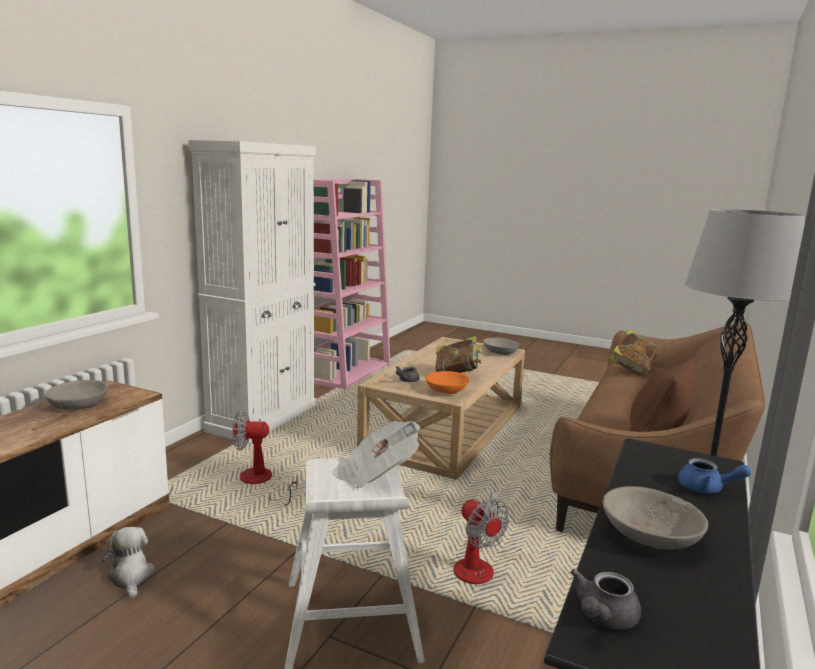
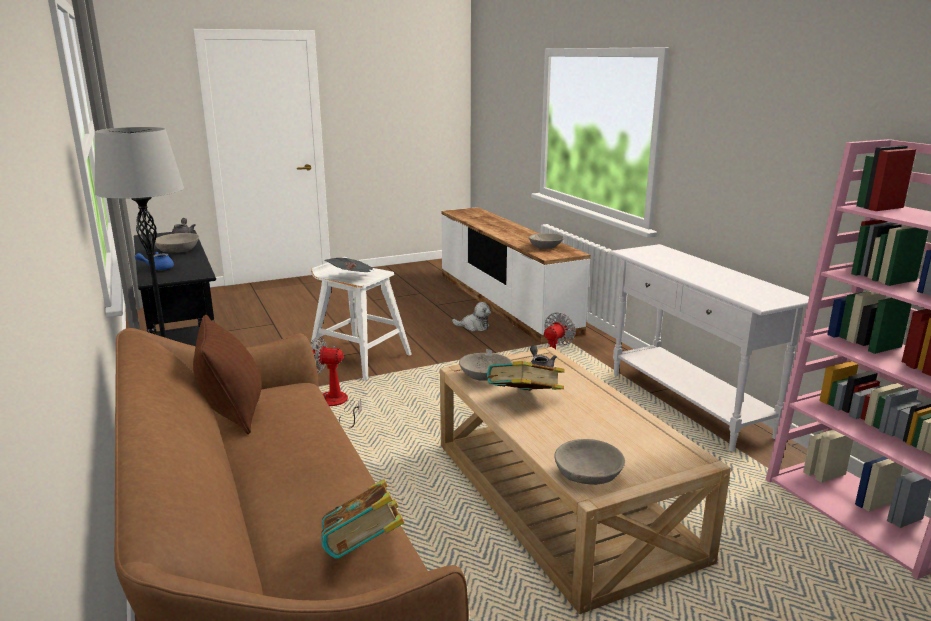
camera: 130 degrees right, 5 degrees up
white cabinet [188,140,316,443] -> white console table [610,244,809,451]
orange bowl [426,371,470,394] -> grey bowl [459,353,512,381]

